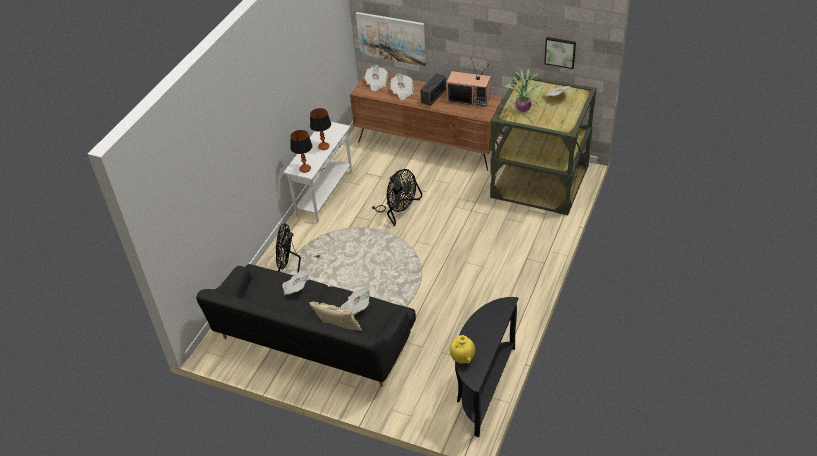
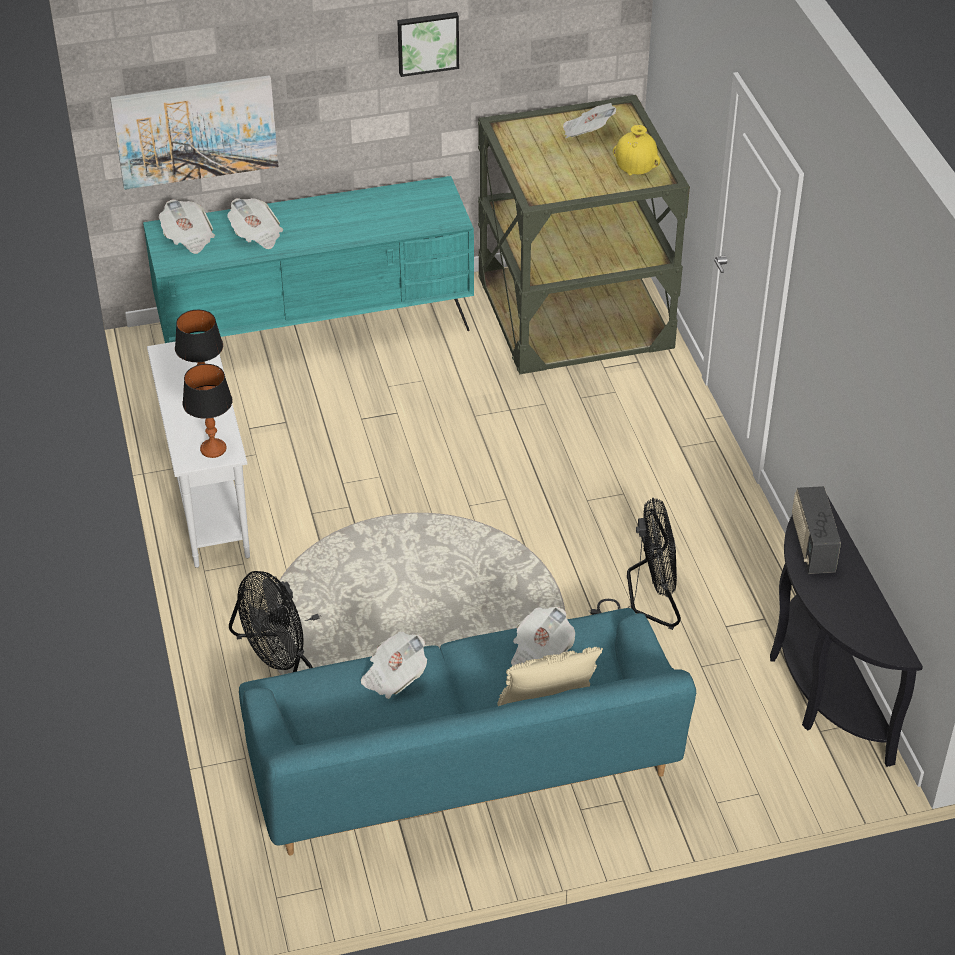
camera: 40 degrees left, 0 degrees up
black sofa [196,264,416,387] -> turquoise sofa [239,608,696,856]
brown tv stand [350,75,503,171] -> turquoise tv stand [143,176,474,343]
black fan [372,169,422,226] -> black fan moved to [588,498,681,630]
radio [420,73,446,106] -> radio moved to [792,486,841,574]
television [447,57,491,107] -> none
yellow vase [450,335,475,363] -> yellow vase moved to [613,125,660,175]
potted plant [505,69,545,112] -> none
picture [544,37,576,69] -> picture moved to [397,12,459,77]

